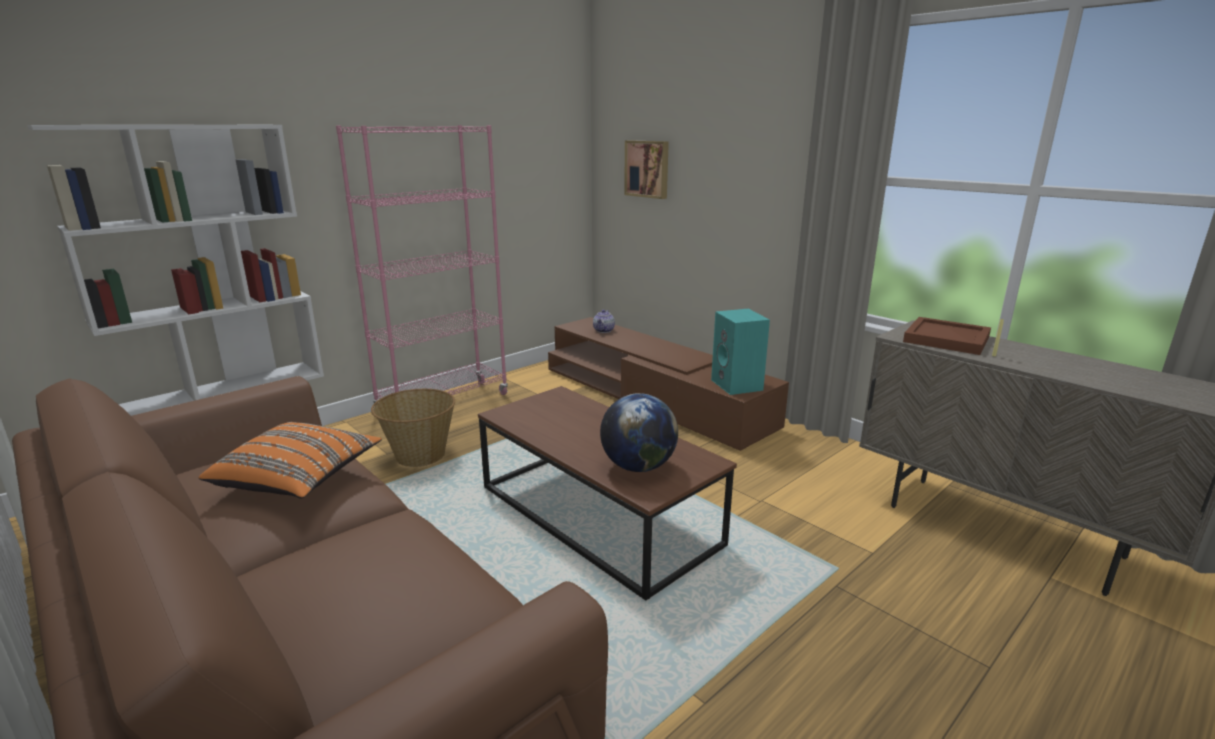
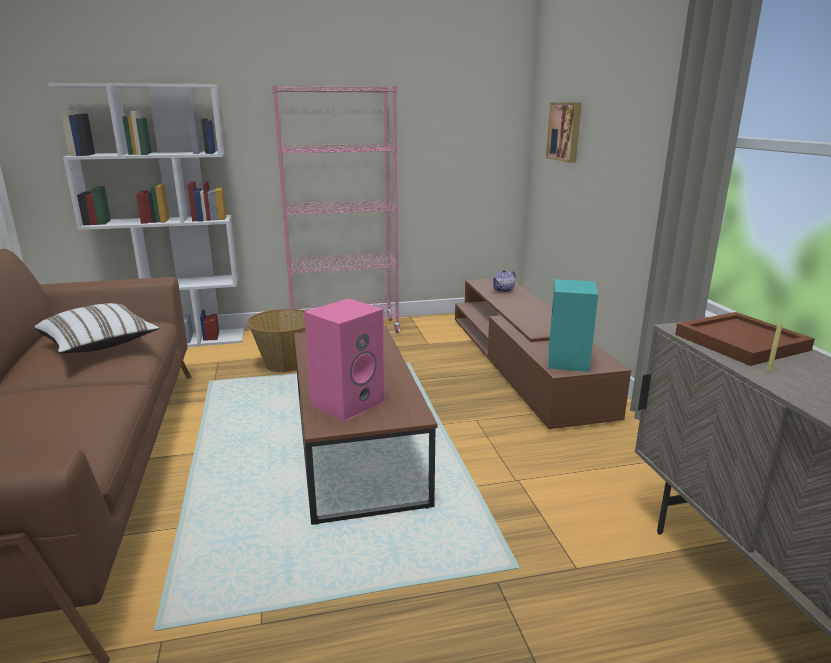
camera: 30 degrees right, 0 degrees up
orange pillow [199,422,382,498] -> white pillow [34,303,159,353]
globe [600,393,678,472] -> pink speaker [304,298,385,422]

